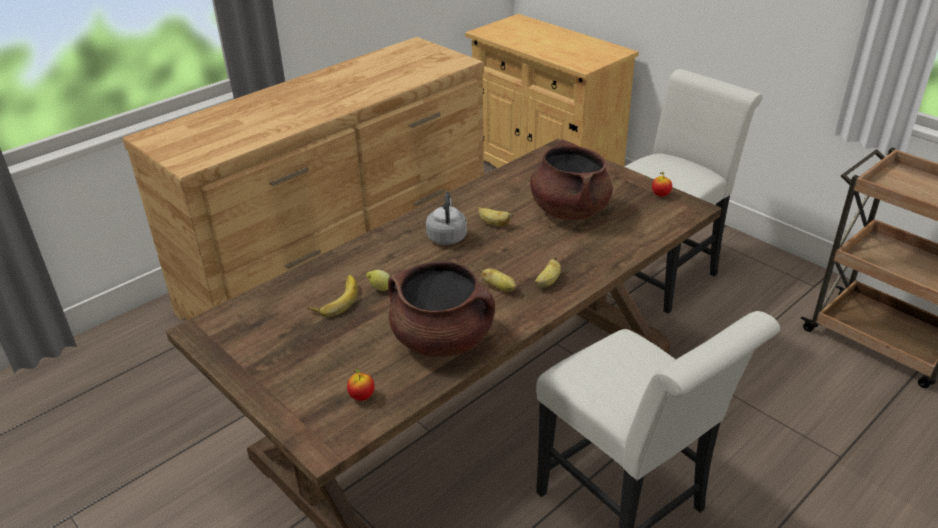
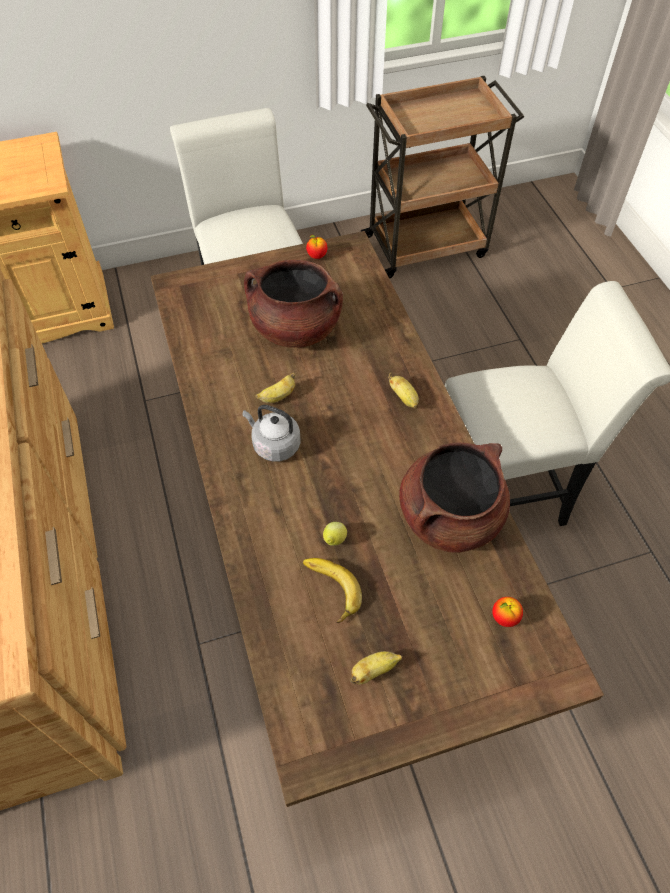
camera: 65 degrees left, 20 degrees up
banana [479,267,516,292] -> banana moved to [350,651,402,685]

